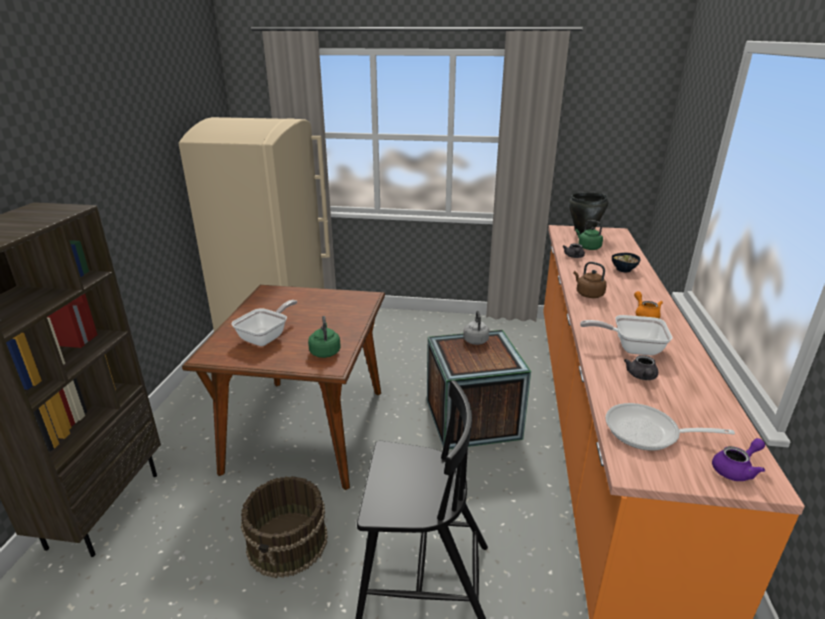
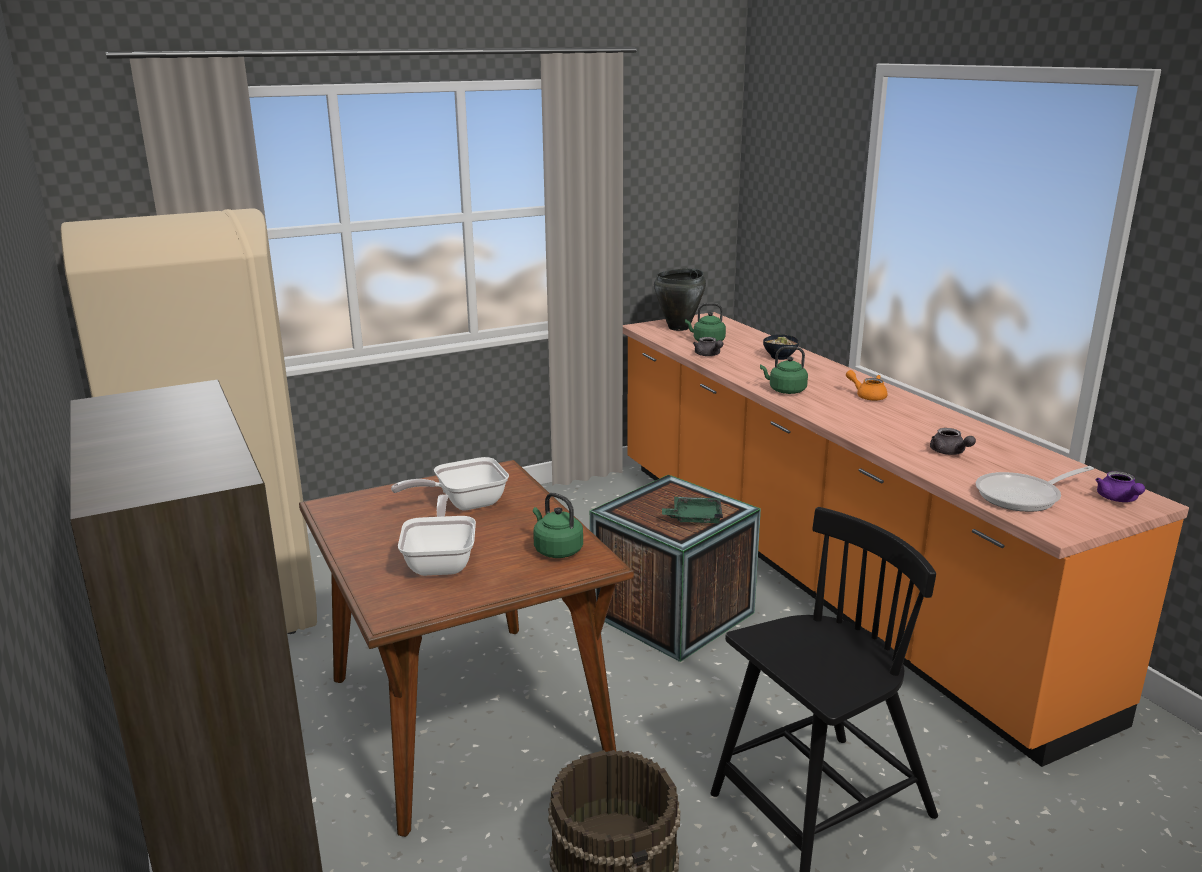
camera: 35 degrees left, 5 degrees down
grey kettle [463,311,489,345] -> none
brown kettle [573,262,607,298] -> green kettle [760,346,808,394]
frying pan [580,315,673,355] -> frying pan moved to [391,457,509,510]
purple teapot [712,438,765,481] -> purple teapot turned 150 degrees clockwise [1096,471,1145,502]
none -> green tray [662,497,723,524]

